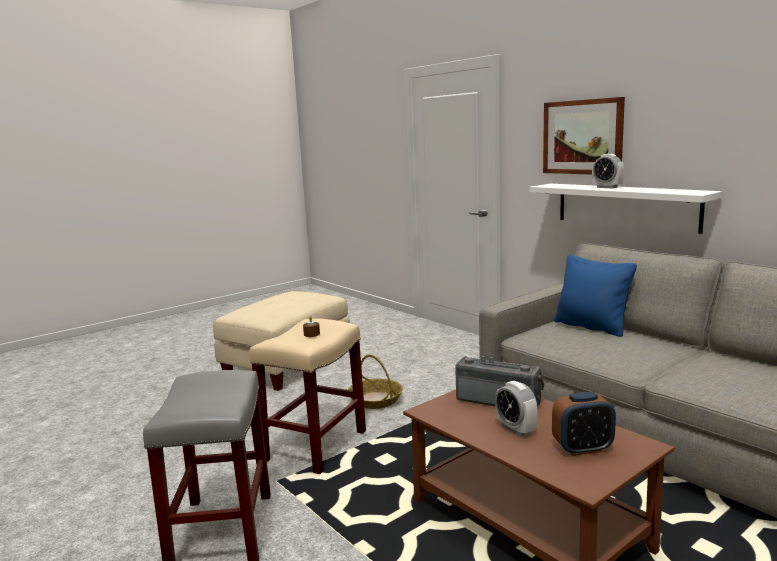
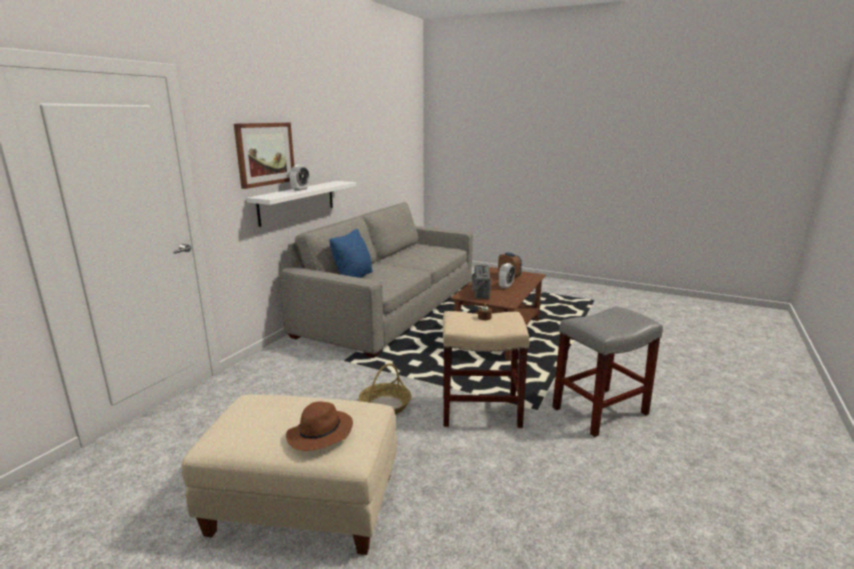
camera: 115 degrees left, 5 degrees up
none -> brown hat [286,401,353,451]

